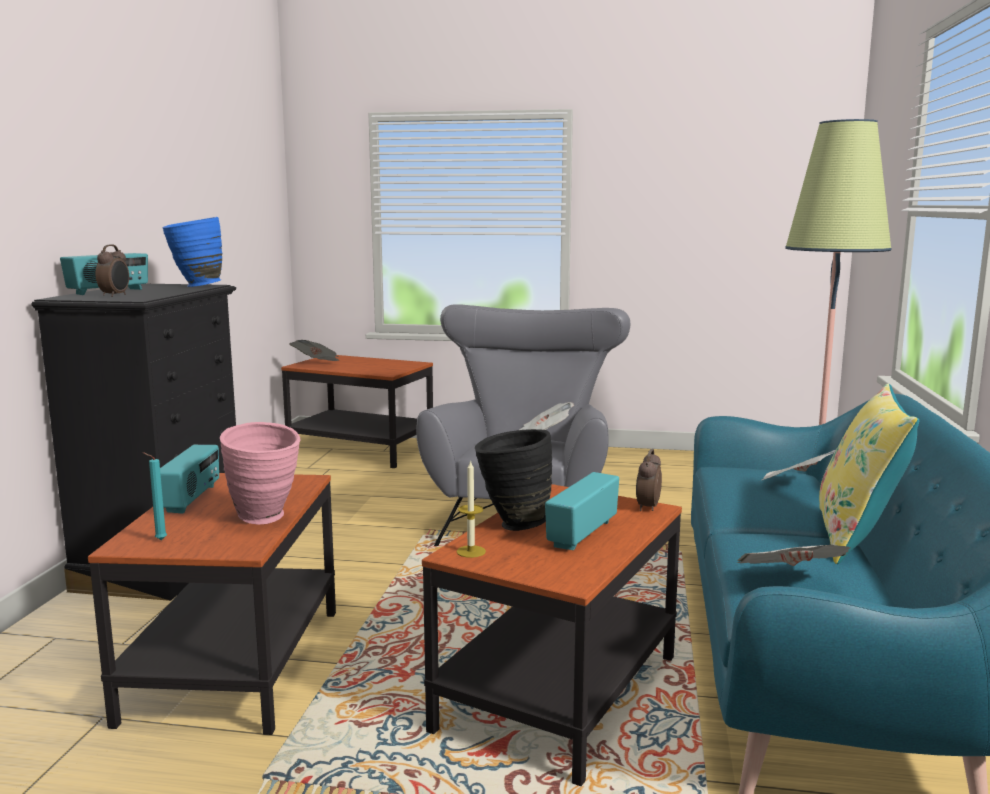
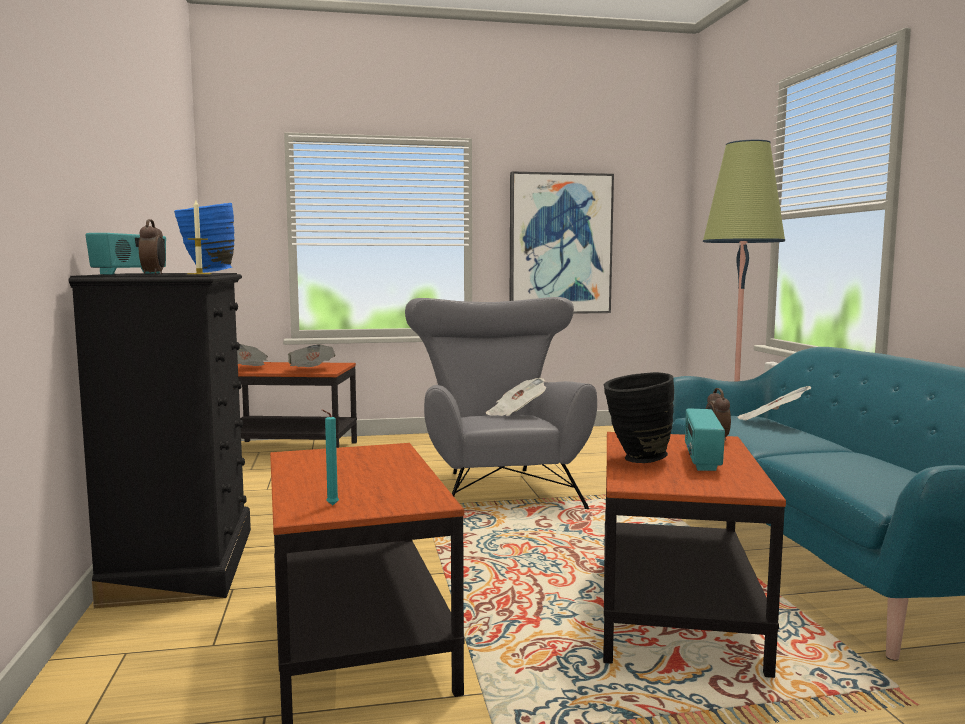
camera: 20 degrees left, 5 degrees down
radio [160,445,219,514] -> none
pink vase [220,422,300,525] -> none
candle [456,460,486,558] -> candle moved to [187,200,212,274]
newspaper [737,545,850,566] -> newspaper moved to [288,344,336,367]
yellow pillow [819,384,919,564] -> none
none -> picture [510,171,614,314]

